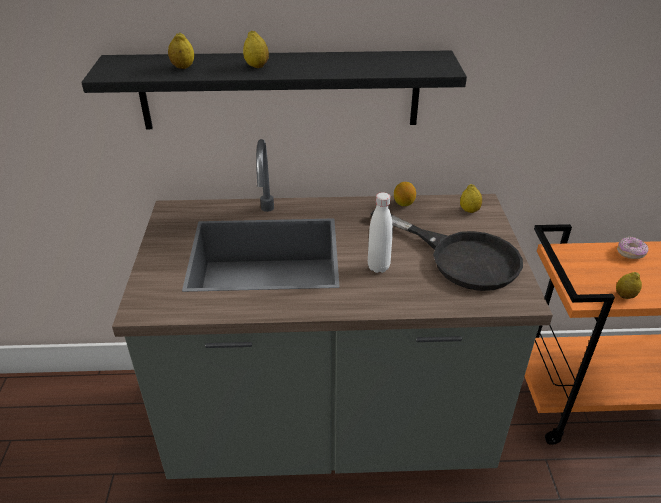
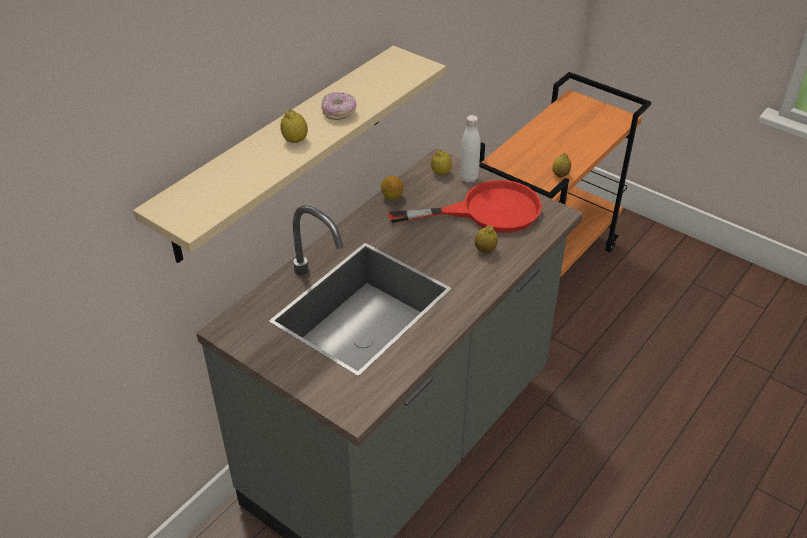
camera: 50 degrees left, 5 degrees up
black shelf [81,50,467,129] -> beige shelf [133,46,446,263]
lemon [168,32,194,69] -> lemon moved to [475,226,498,253]
white bottle [368,192,393,273] -> white bottle moved to [459,115,480,183]
black frying pan [370,210,523,291] -> red frying pan [389,180,542,233]
donut [617,236,649,259] -> donut moved to [321,92,356,120]

